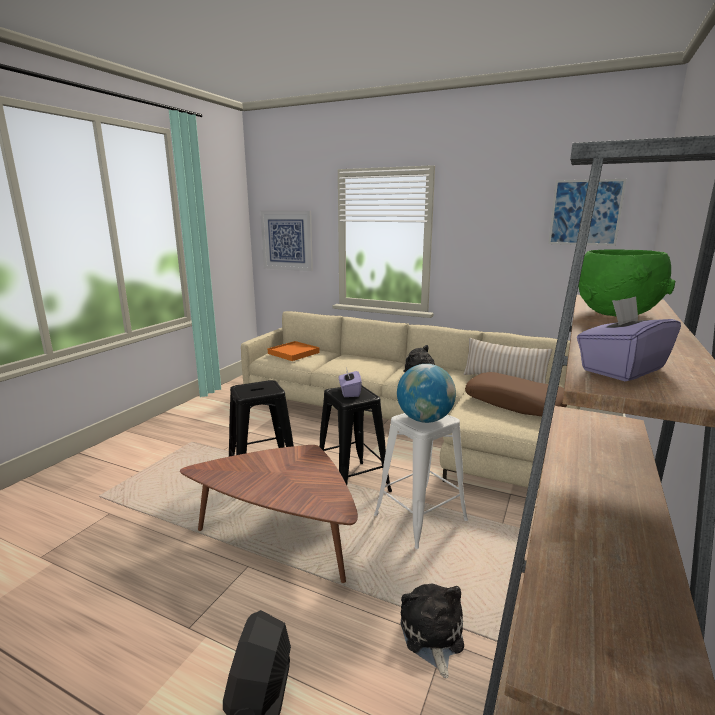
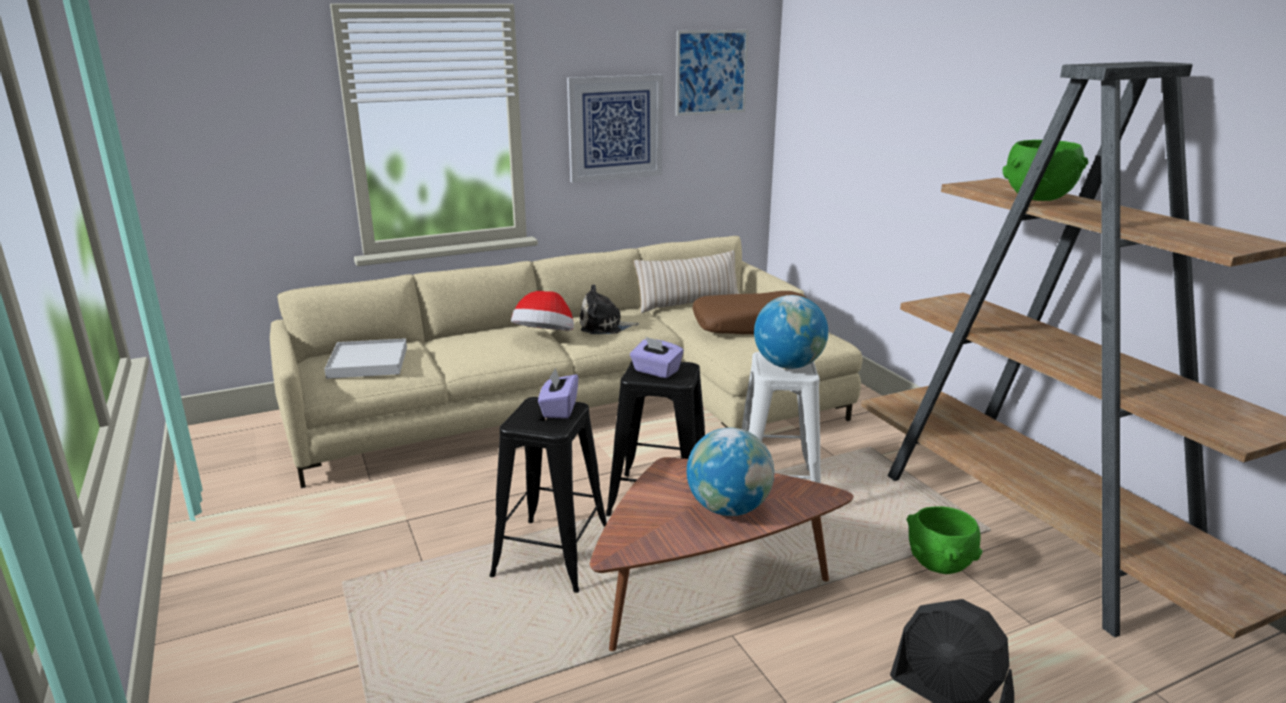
camera: 50 degrees left, 5 degrees up
picture [260,211,313,271] -> picture moved to [567,74,663,183]
orange tray [268,341,320,361] -> white tray [324,338,407,379]
plush toy [401,583,464,678] -> green bowl [907,506,983,574]
purple tissue box [577,296,681,381] -> purple tissue box moved to [538,368,578,419]
none -> hat [511,291,574,331]
none -> globe [687,428,774,516]

